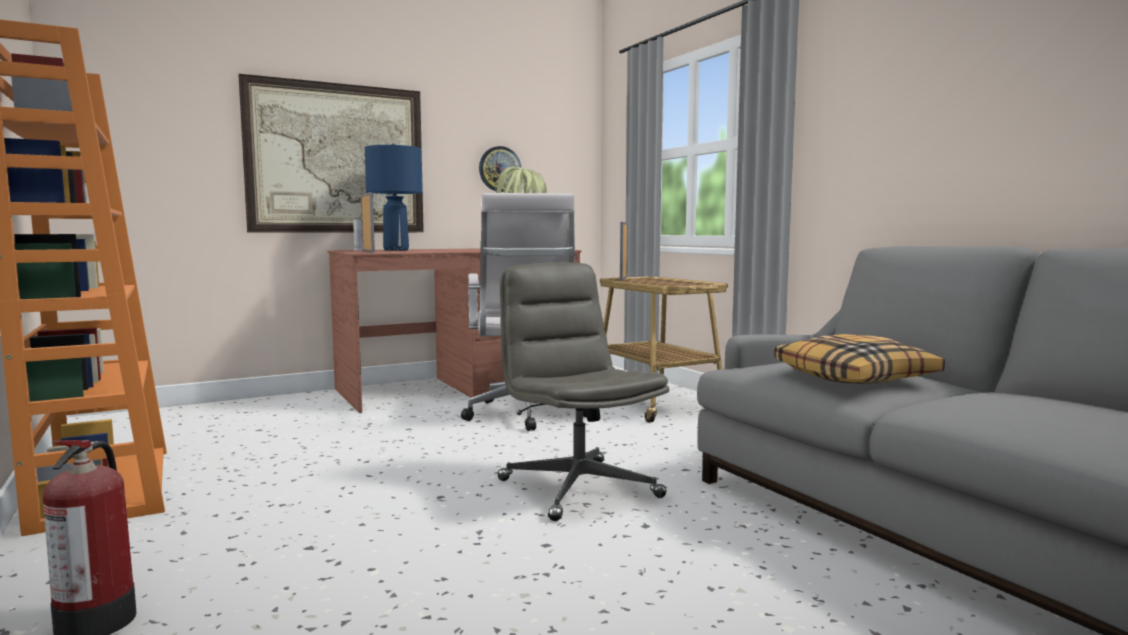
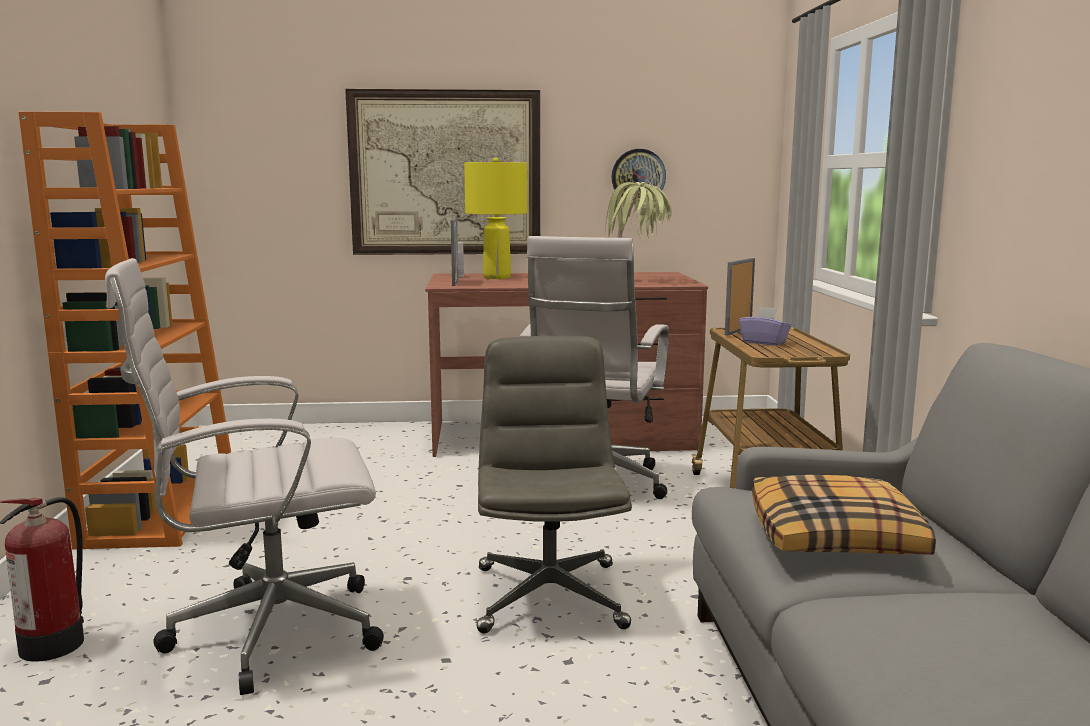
camera: 25 degrees right, 5 degrees up
blue table lamp [365,144,423,251] -> yellow table lamp [464,158,527,279]
none -> white office chair [105,258,384,695]
none -> purple tissue box [739,306,791,346]

